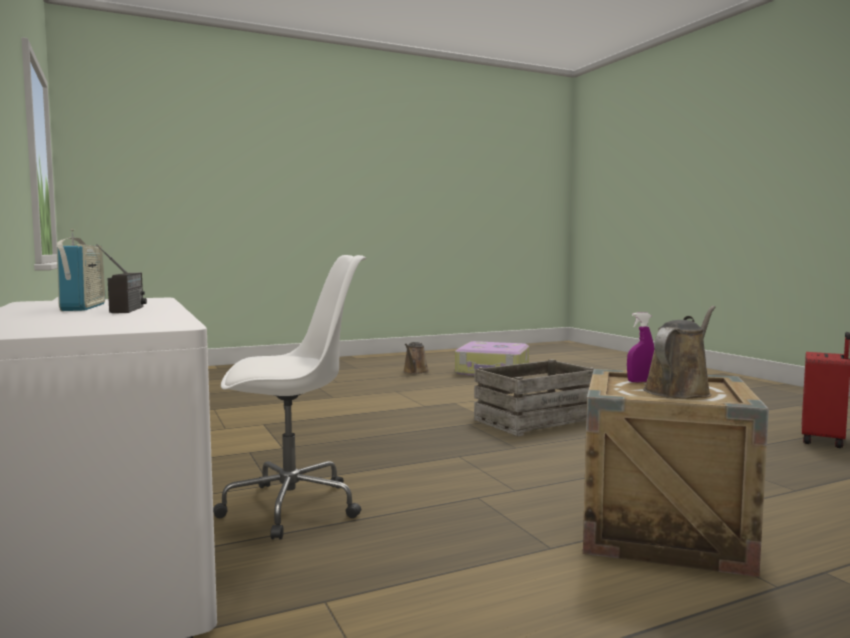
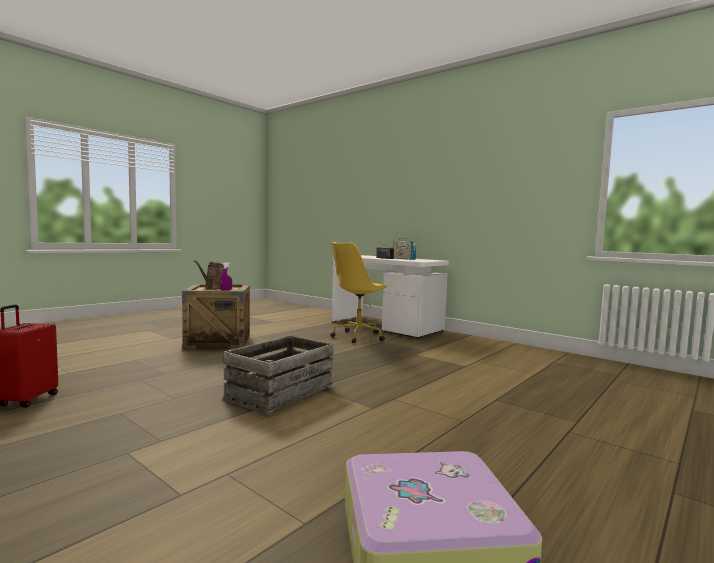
camera: 155 degrees right, 0 degrees up
white office chair [213,255,367,539] -> yellow office chair [330,242,387,343]
brown watering can [403,342,429,374] -> none

